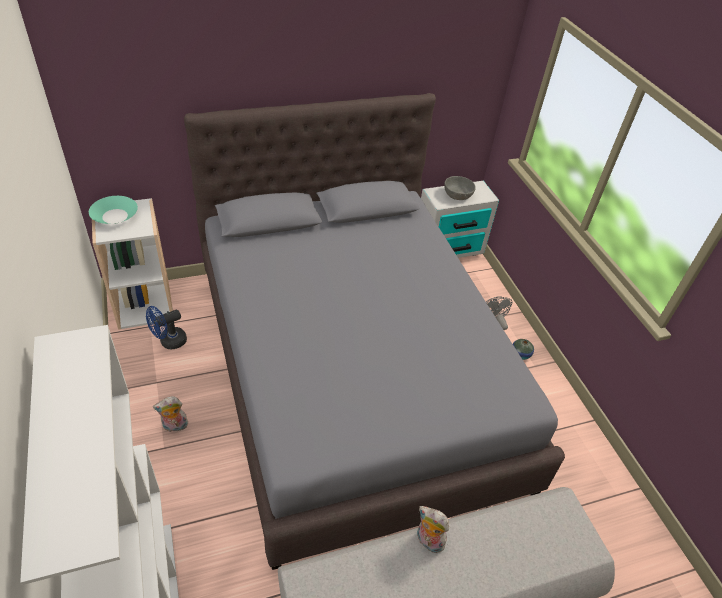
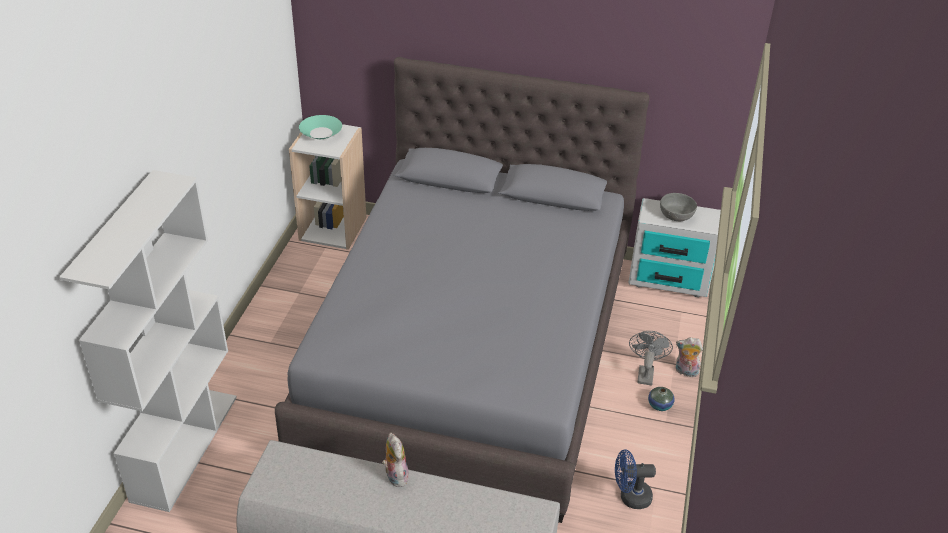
camera: 35 degrees right, 5 degrees down
blue fan [146,306,187,349] -> blue fan moved to [615,449,656,509]
plush toy [153,396,188,432] -> plush toy moved to [675,337,703,377]

